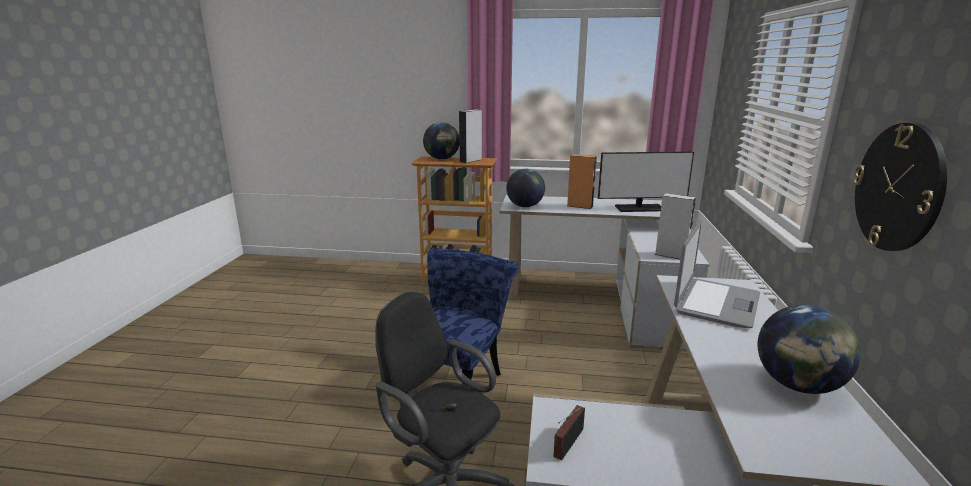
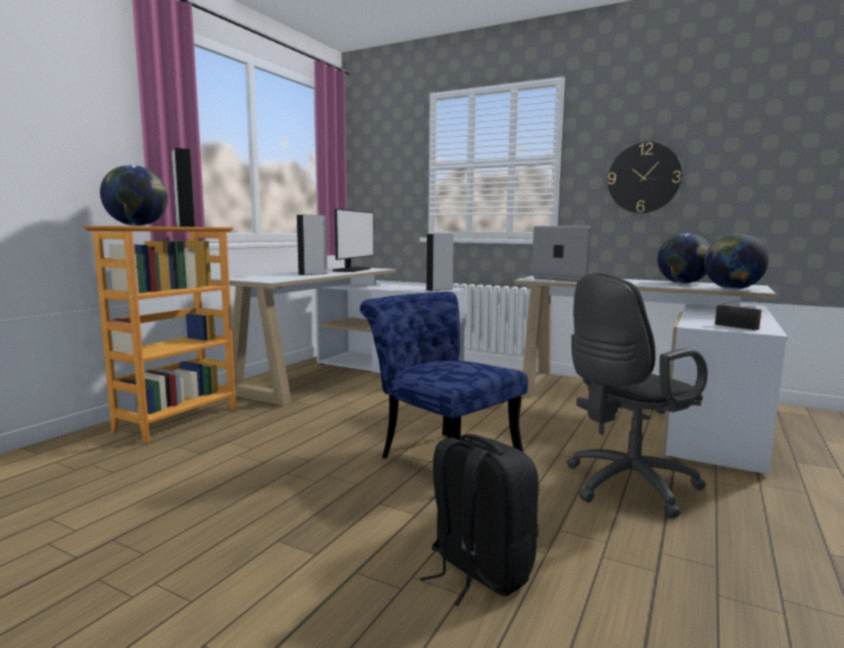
camera: 70 degrees left, 10 degrees down
globe [506,169,545,207] -> globe moved to [704,234,769,289]
orange speaker [567,154,597,209] -> grey speaker [297,215,327,275]
none -> black backpack [420,434,539,606]

